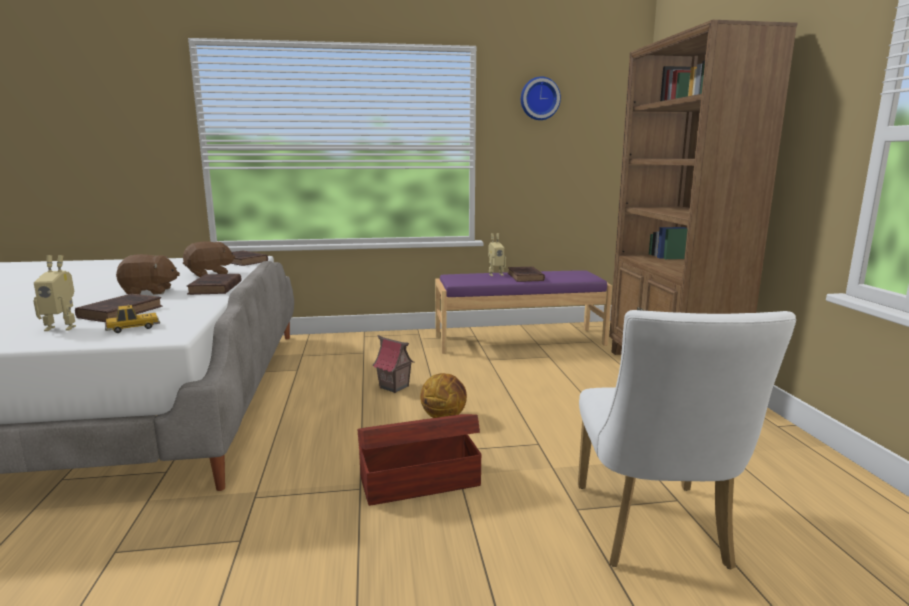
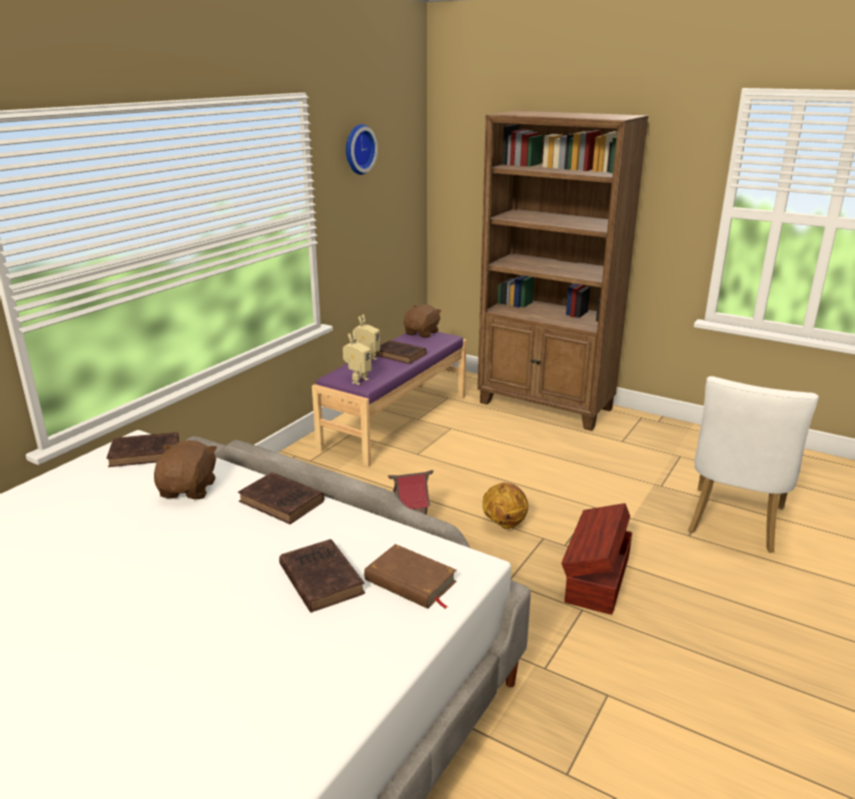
camera: 50 degrees left, 10 degrees up
toy robot [33,255,76,331] -> toy robot moved to [343,332,372,385]
toy car [105,304,160,333] -> brown book [364,544,457,609]
brown plush toy [116,254,180,295] -> brown plush toy moved to [404,305,441,338]
white chair [578,310,796,569] -> white chair turned 75 degrees clockwise [688,376,819,553]

